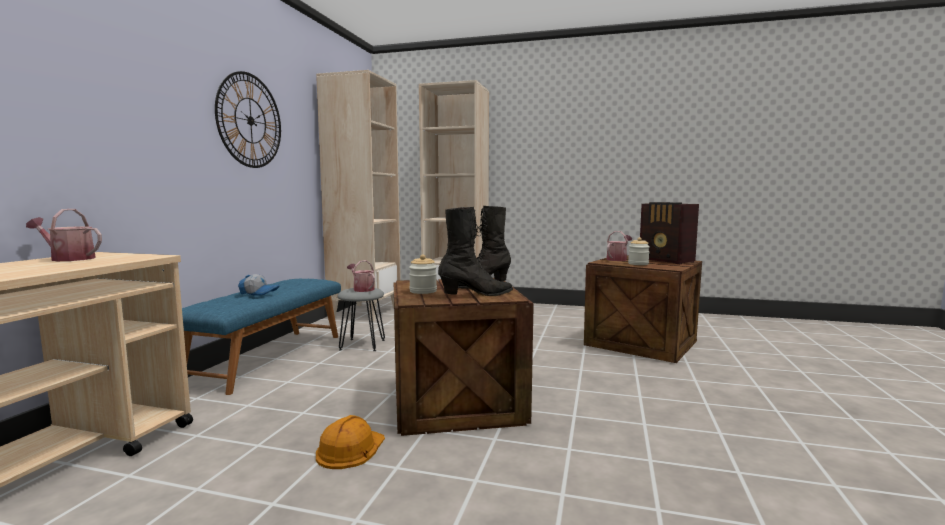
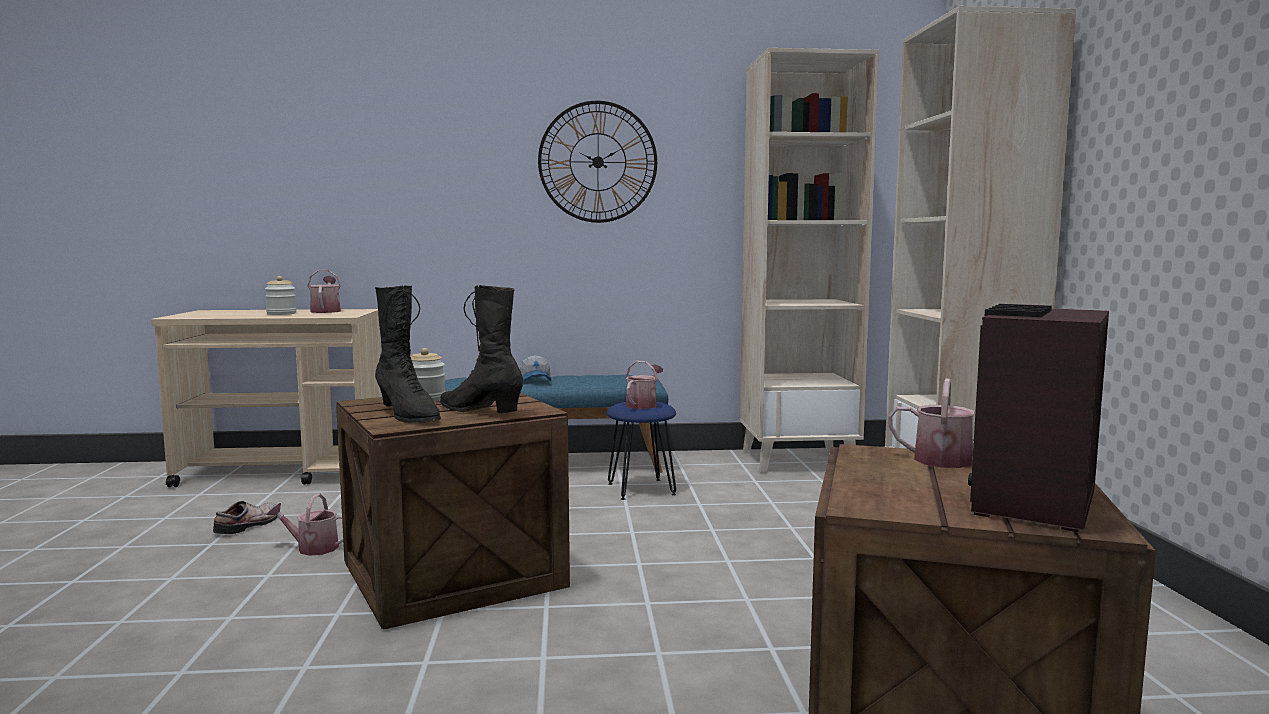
camera: 70 degrees right, 0 degrees up
orange hard hat [316,415,385,469] -> watering can [267,493,343,556]
grey stool [338,288,385,351] -> blue stool [607,402,676,500]
jar [628,237,650,265] -> jar moved to [265,276,297,315]
none -> shoe [213,501,278,534]

